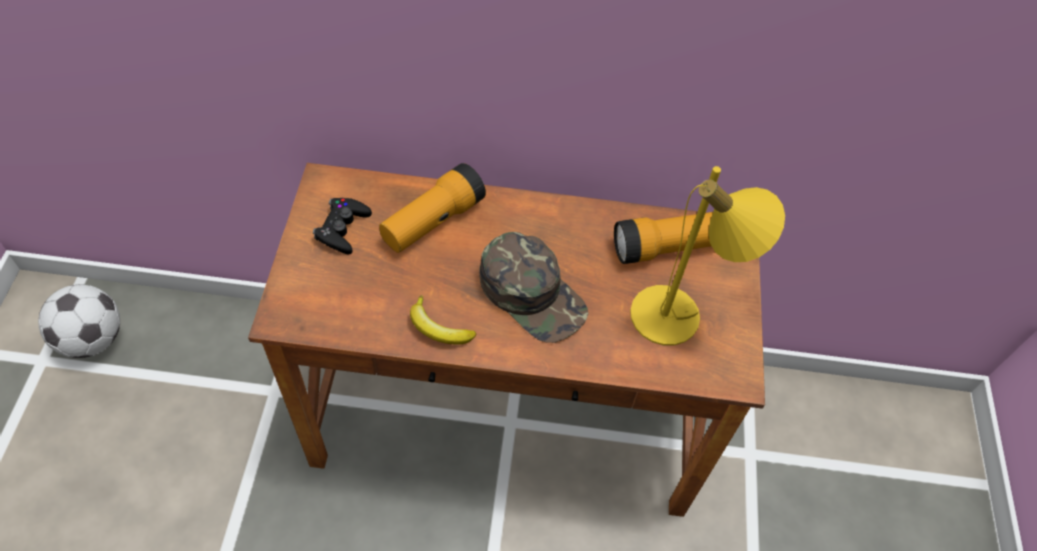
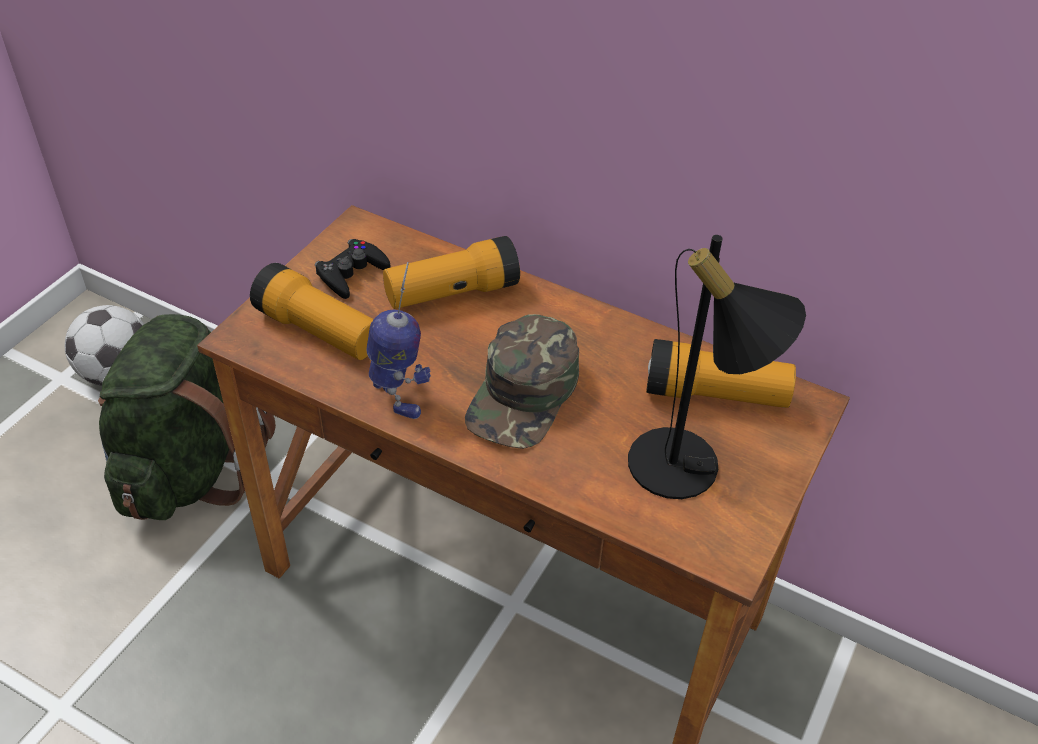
camera: 25 degrees right, 10 degrees down
banana [410,295,476,345] -> toy robot [366,262,431,419]
green cap [479,232,588,343] -> green cap turned 45 degrees clockwise [465,314,579,449]
yellow table lamp [630,166,785,345] -> black table lamp [628,235,806,499]
none -> green backpack [98,314,276,520]
none -> flashlight [250,263,374,360]

